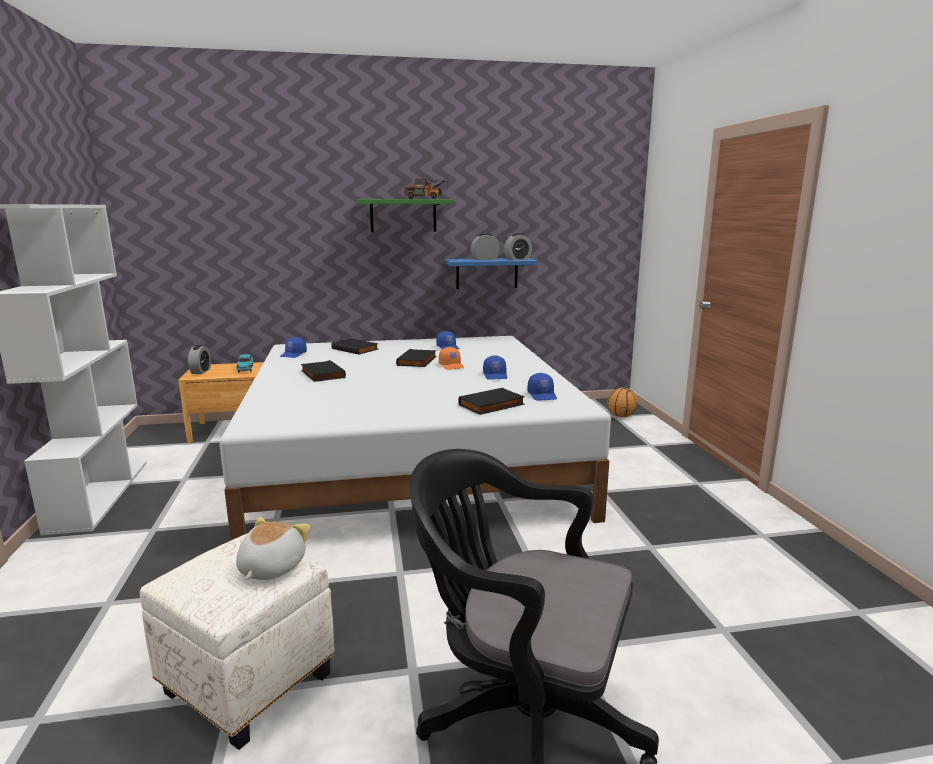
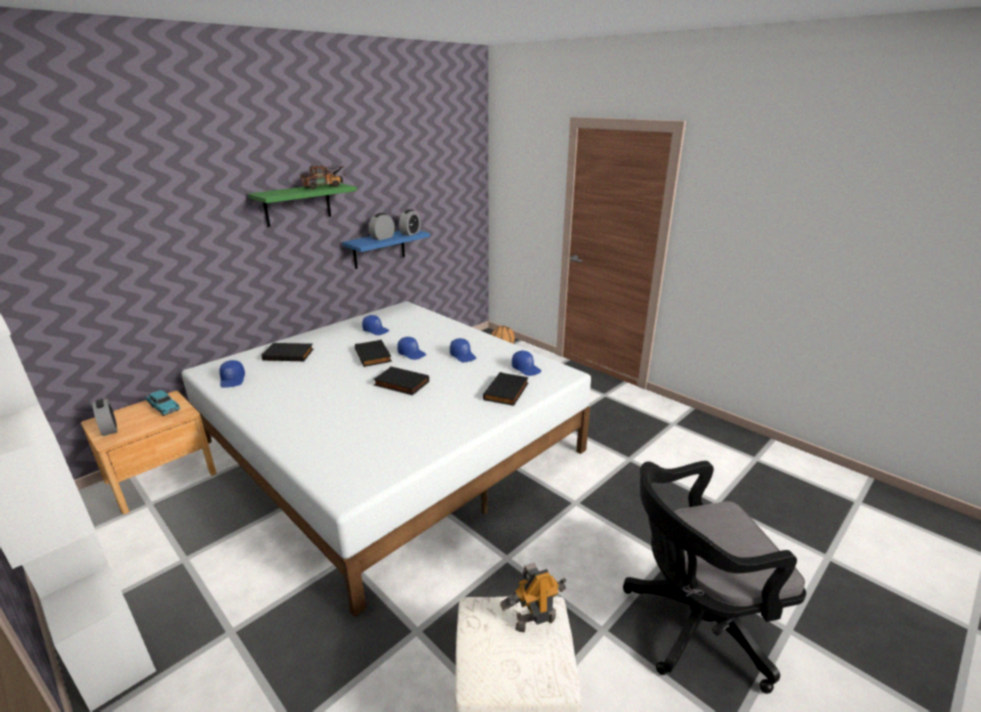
camera: 35 degrees left, 10 degrees up
plush toy [236,517,310,580] -> toy robot [500,563,566,633]
black book [301,360,346,382] -> black book moved to [373,367,429,395]
orange cap [439,347,464,370] -> blue cap [397,337,426,360]

